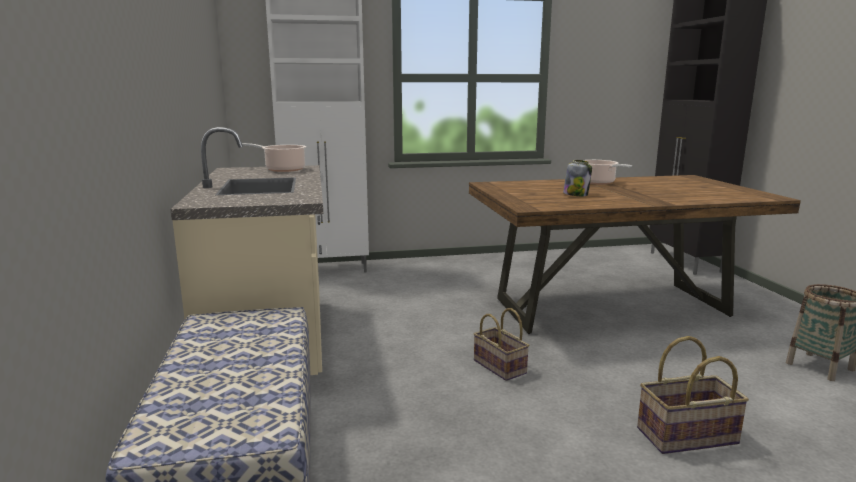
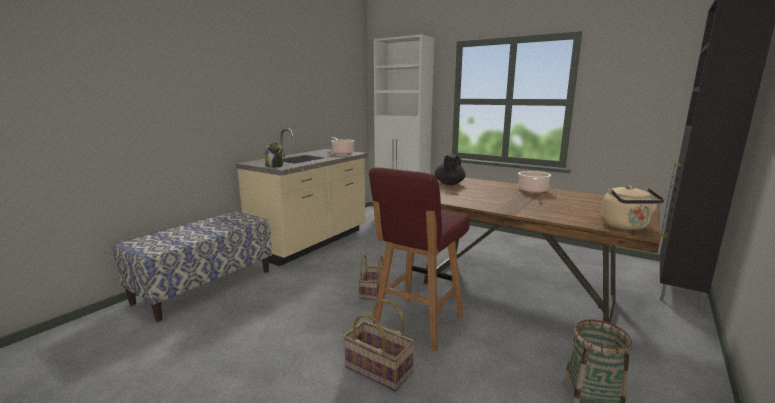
camera: 45 degrees right, 0 degrees up
jar [563,160,592,196] -> jar moved to [265,143,283,167]
none -> red stool [369,167,470,352]
none -> black teapot [435,154,466,185]
none -> beige kettle [601,185,664,231]

